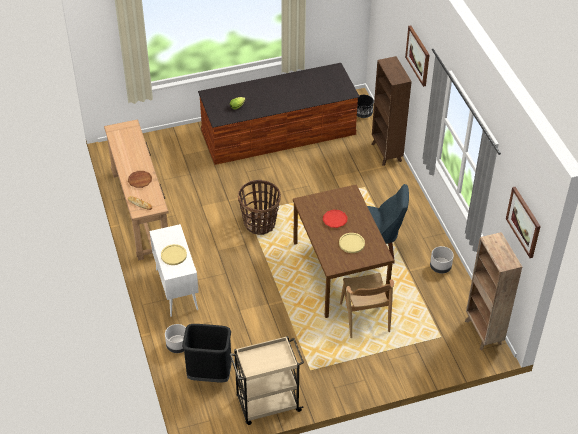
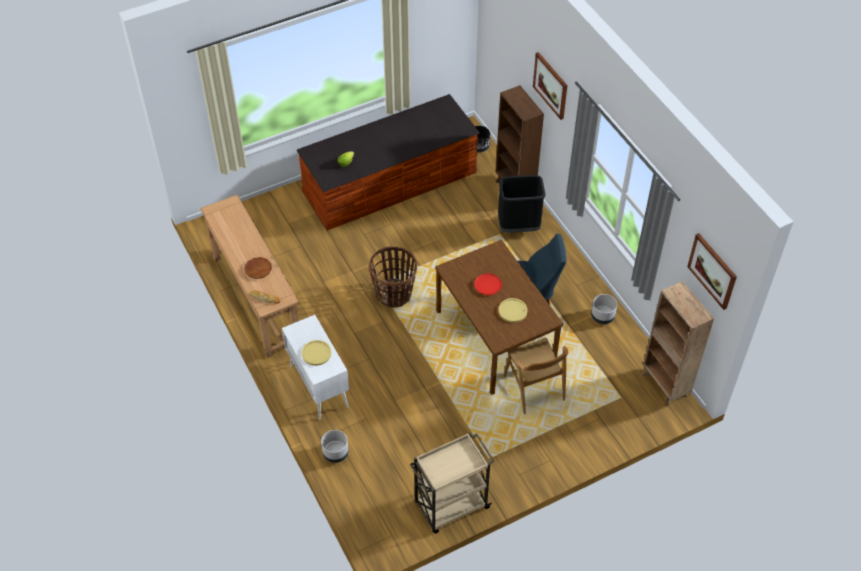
camera: 10 degrees left, 5 degrees up
black trash can [182,324,232,382] -> black trash can moved to [498,175,546,233]

